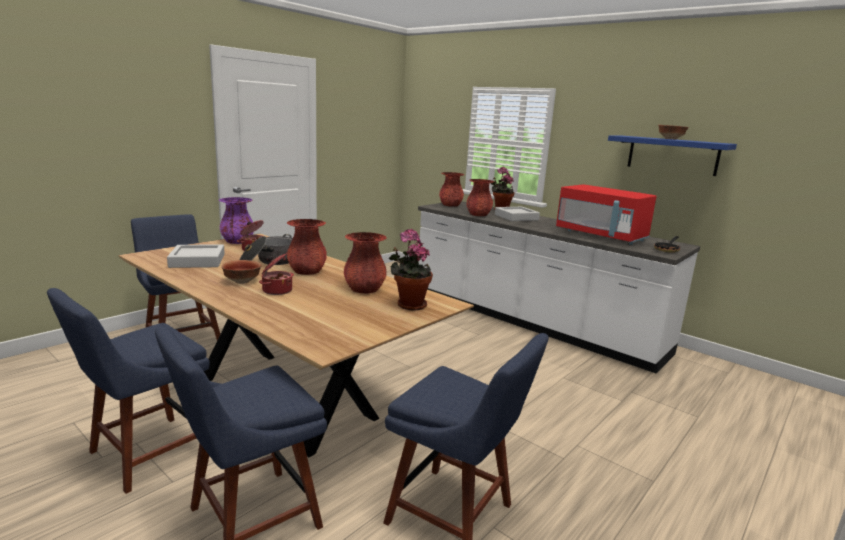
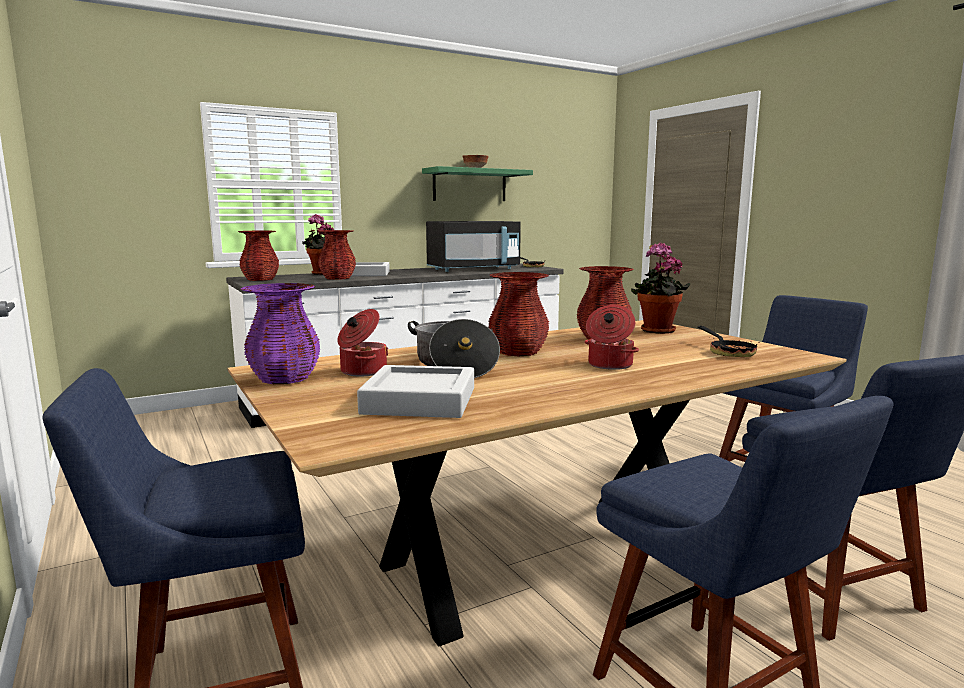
camera: 70 degrees left, 5 degrees down
bowl [221,260,262,284] -> none
red microwave [556,184,656,245] -> black microwave [426,221,521,272]
blue shelf [608,135,737,176] -> green shelf [422,166,533,201]
none -> frying pan [698,326,760,357]

